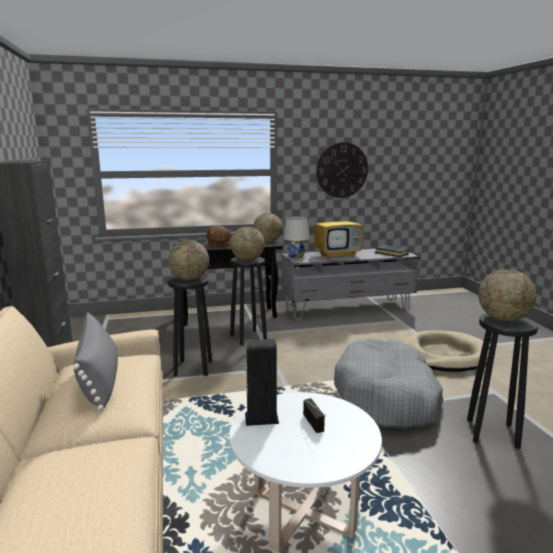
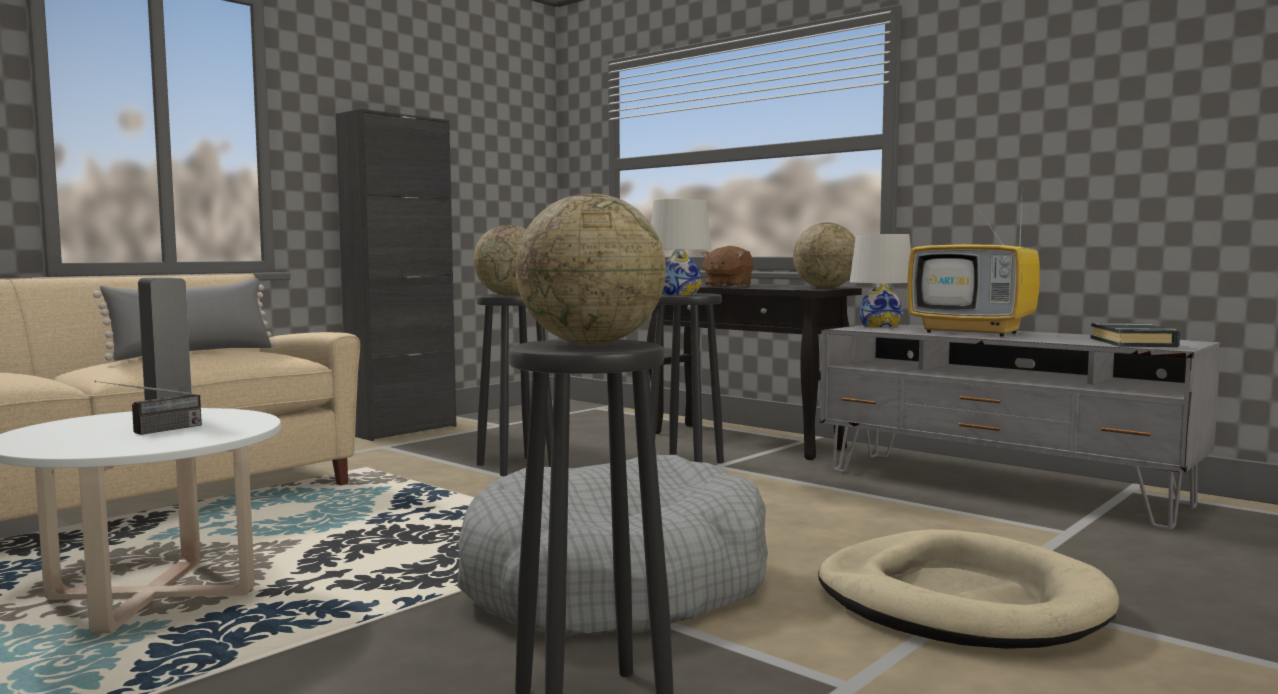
camera: 55 degrees right, 10 degrees down
globe [230,227,265,261] -> white table lamp [651,199,711,295]
wall clock [316,142,368,198] -> none

